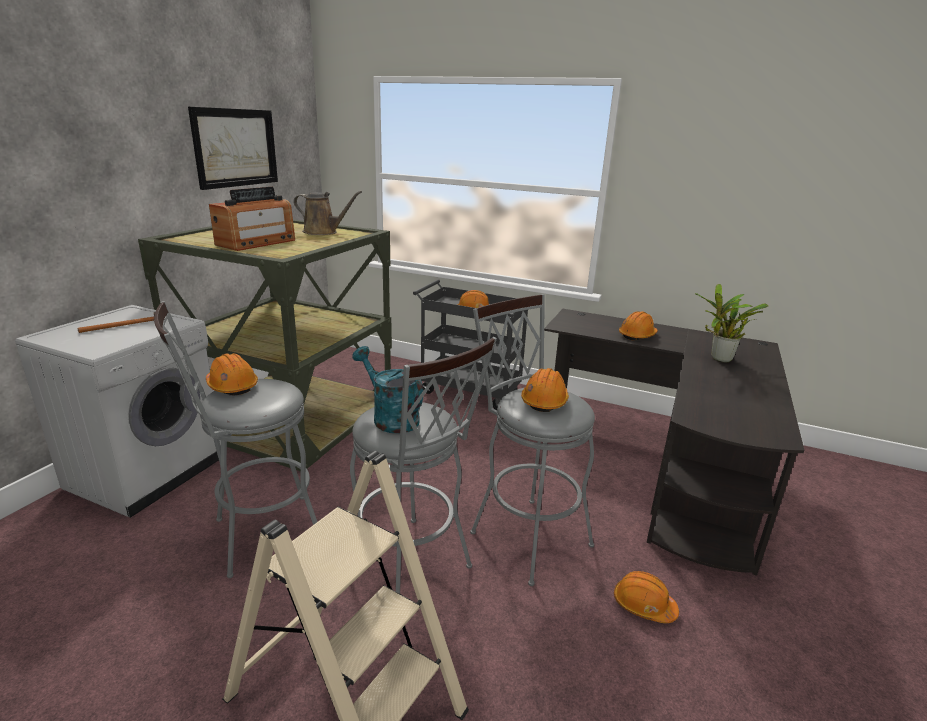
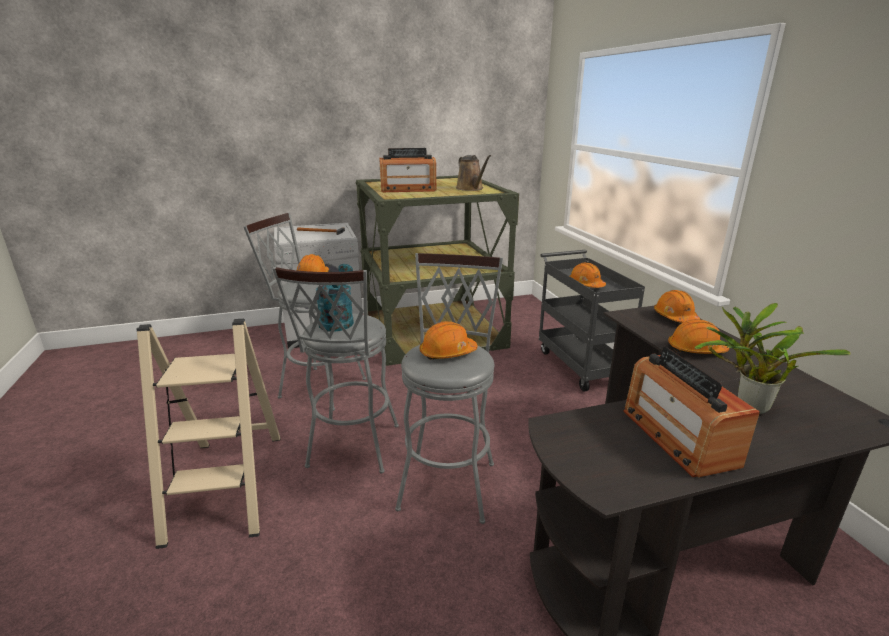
camera: 50 degrees right, 0 degrees up
picture [188,107,278,190] -> none
orange hard hat [614,571,679,623] -> orange hard hat moved to [654,290,700,323]
none -> radio [624,347,760,477]

